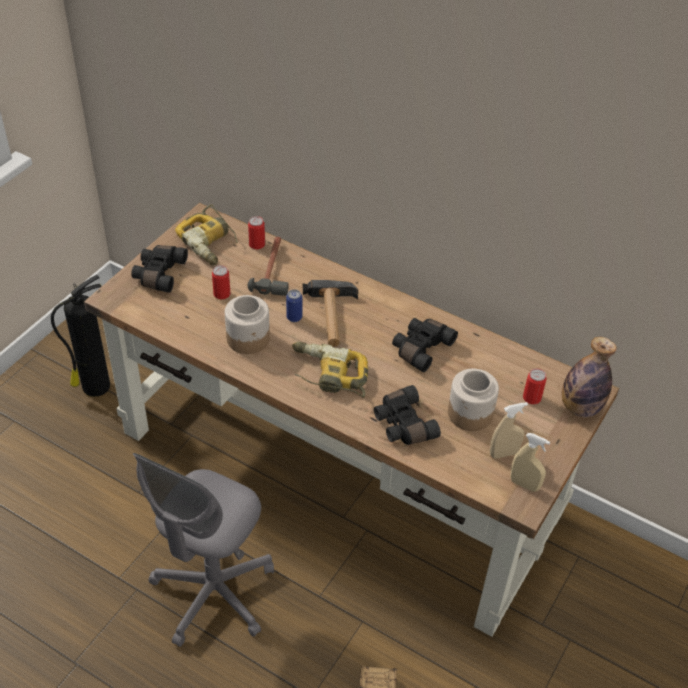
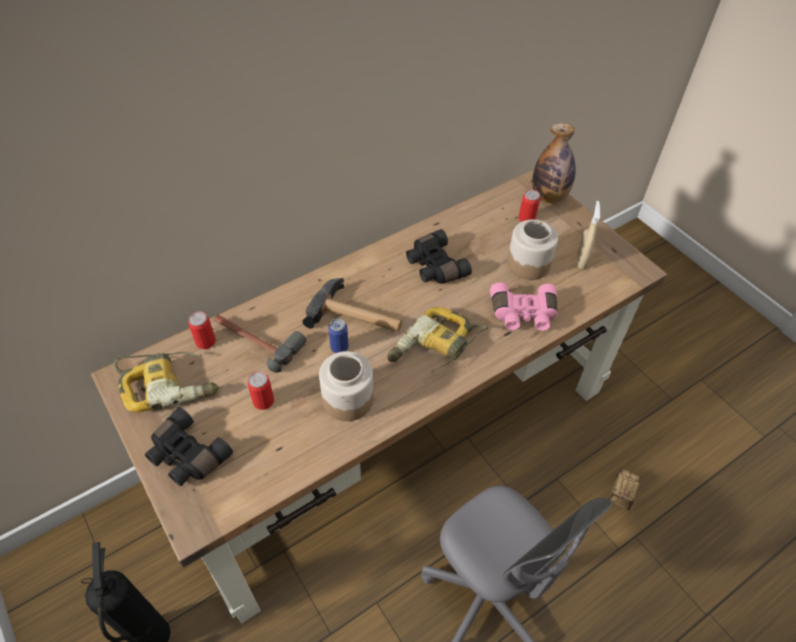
camera: 65 degrees left, 5 degrees up
black binoculars [374,385,441,445] -> pink binoculars [490,283,557,331]
beige spray bottle [511,433,550,492] -> none

